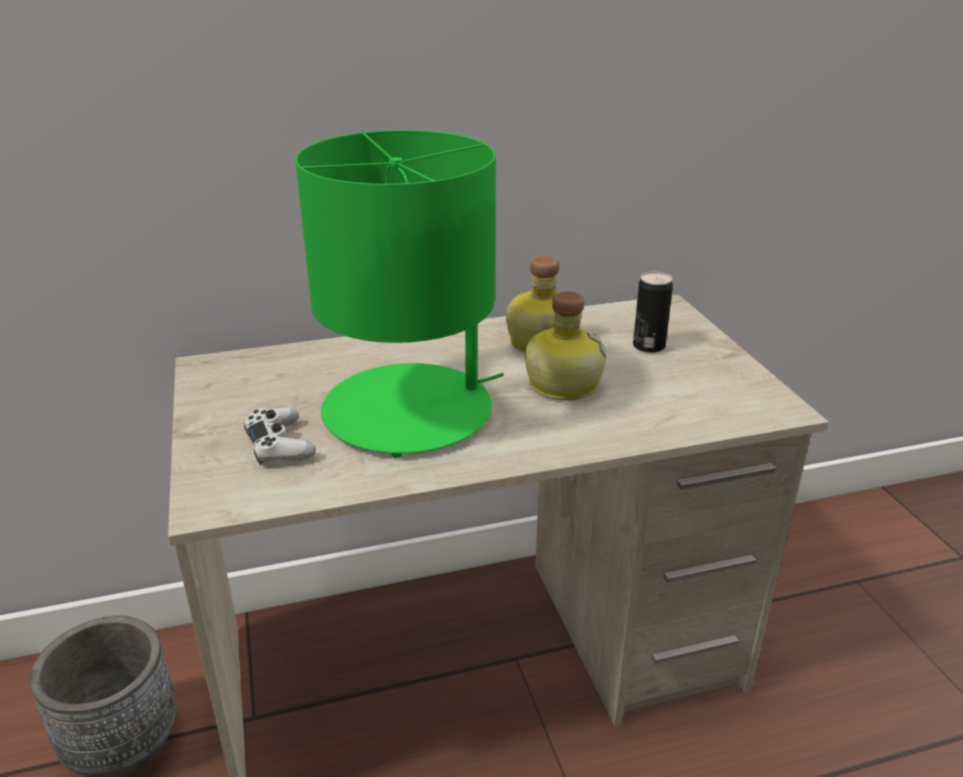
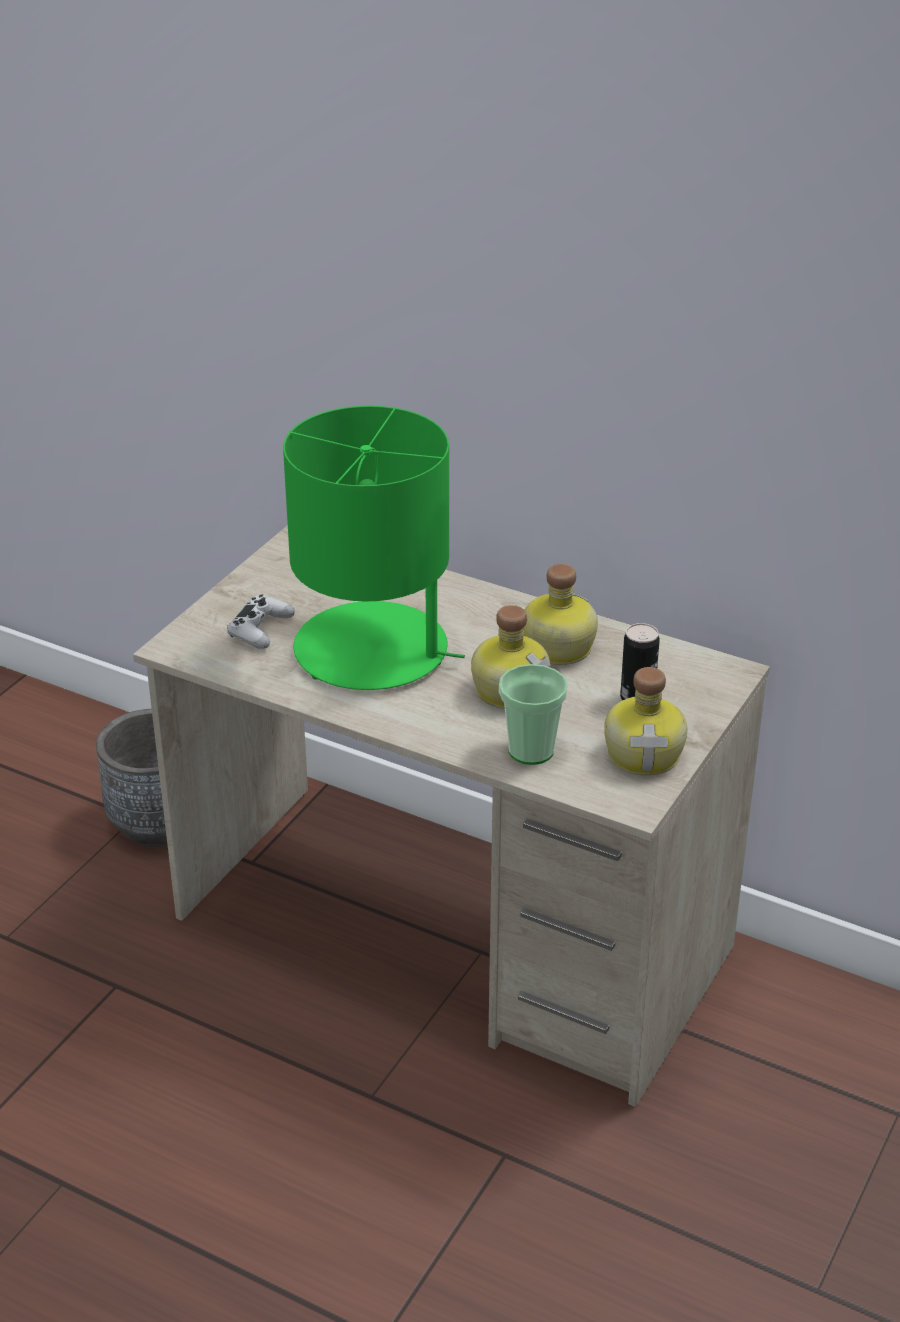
camera: 45 degrees right, 5 degrees up
none -> cup [499,664,568,765]
none -> bottle [604,667,688,776]

